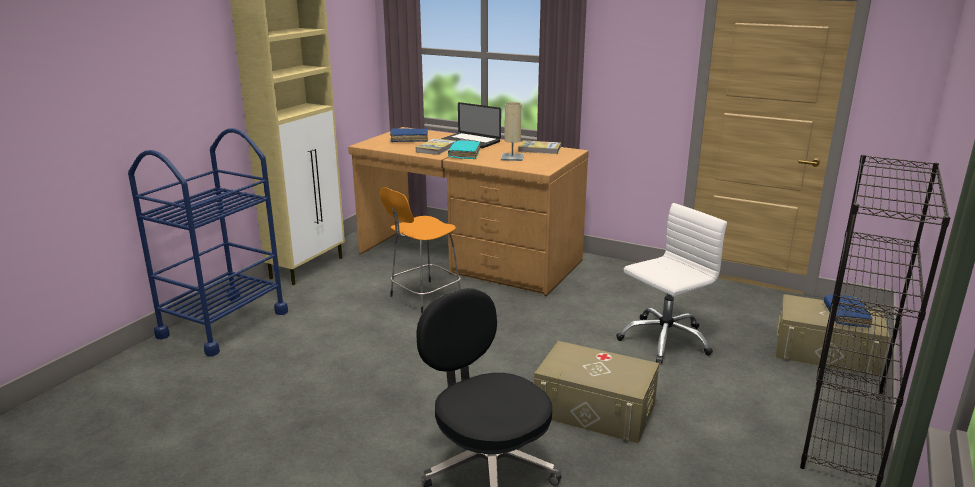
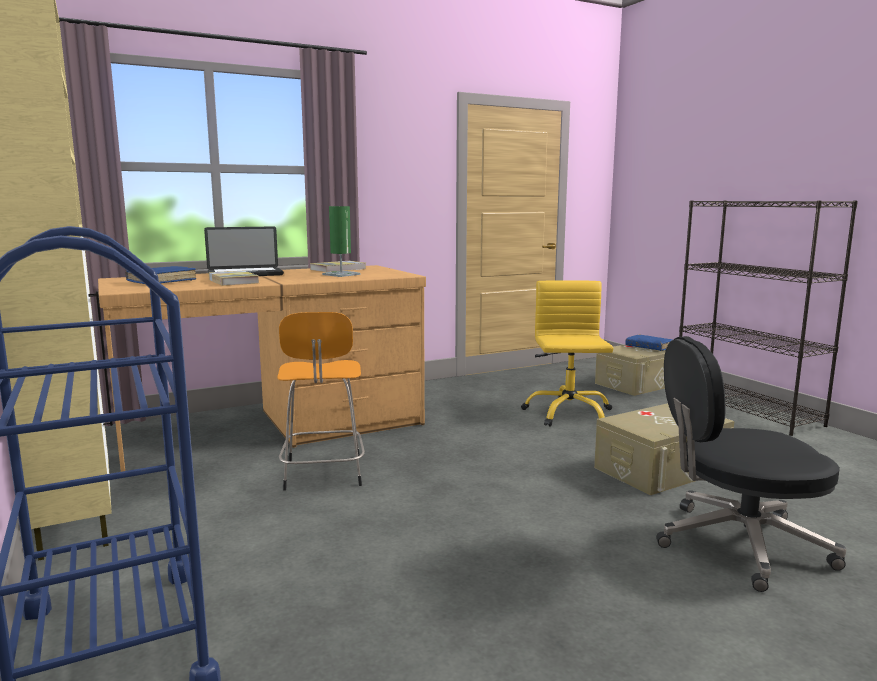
camera: 55 degrees left, 10 degrees down
turquoise book [448,141,480,159] -> none
beige table lamp [501,102,524,161] -> green table lamp [322,206,360,277]
white office chair [616,203,727,364] -> yellow office chair [521,280,613,427]

